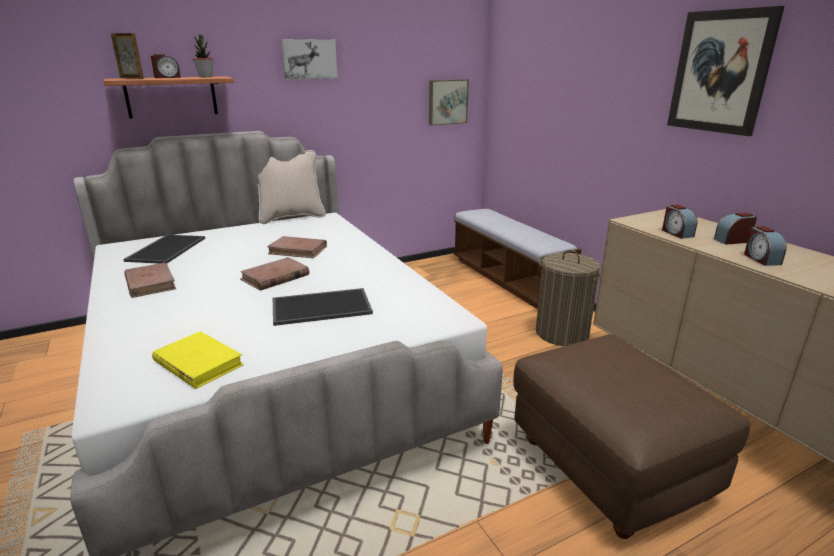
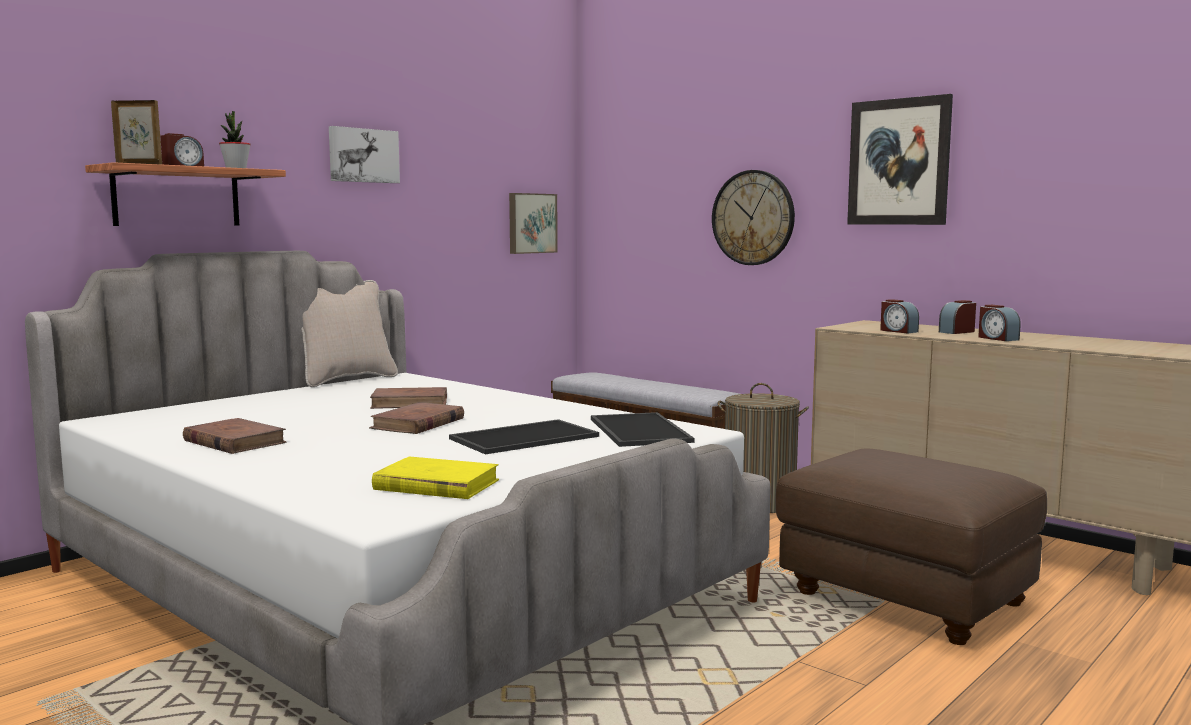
camera: 20 degrees left, 15 degrees down
tray [123,235,205,264] -> tray moved to [591,412,695,447]
none -> wall clock [712,170,795,265]

